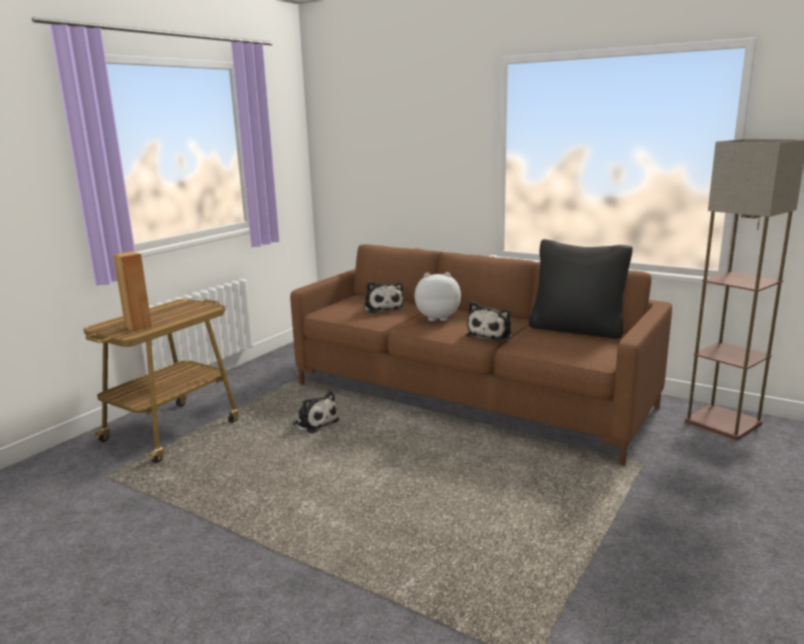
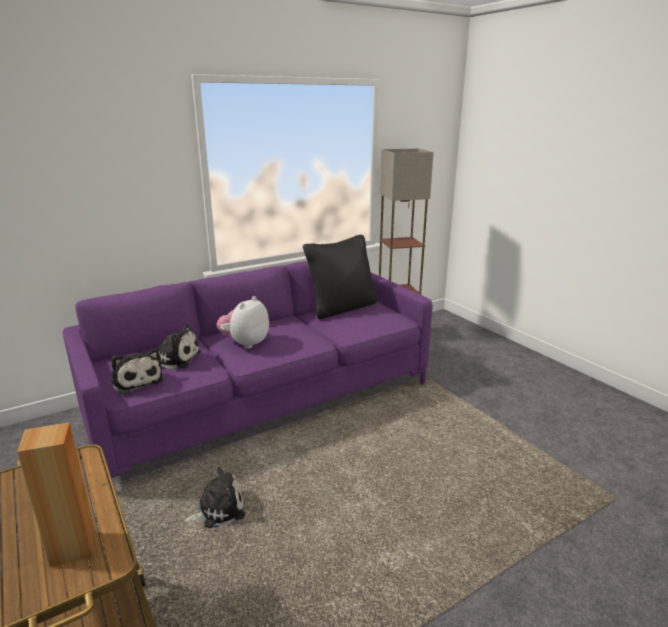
camera: 65 degrees left, 5 degrees up
brown sofa [290,244,672,466] -> purple sofa [63,261,432,478]
plush toy [466,301,512,341] -> plush toy moved to [111,349,164,395]

